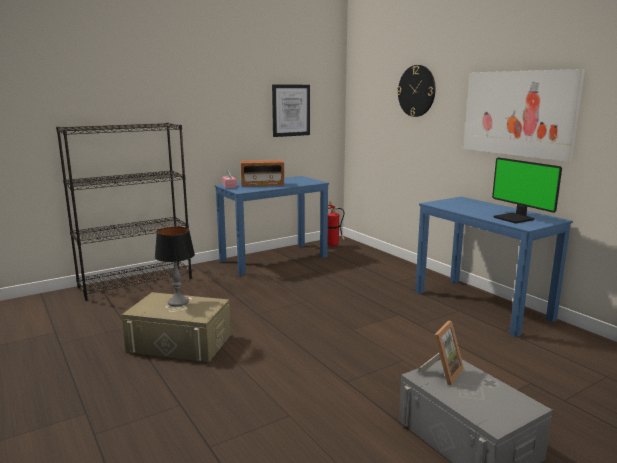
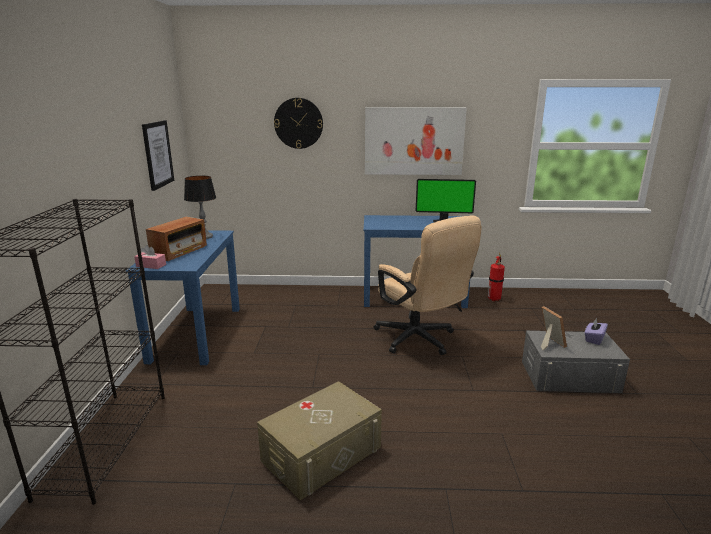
camera: 55 degrees left, 5 degrees up
table lamp [155,227,195,307] -> table lamp moved to [184,176,216,239]
fire extinguisher [328,201,345,247] -> fire extinguisher moved to [488,253,505,301]
none -> beige office chair [373,215,482,355]
none -> purple tissue box [585,318,608,345]

